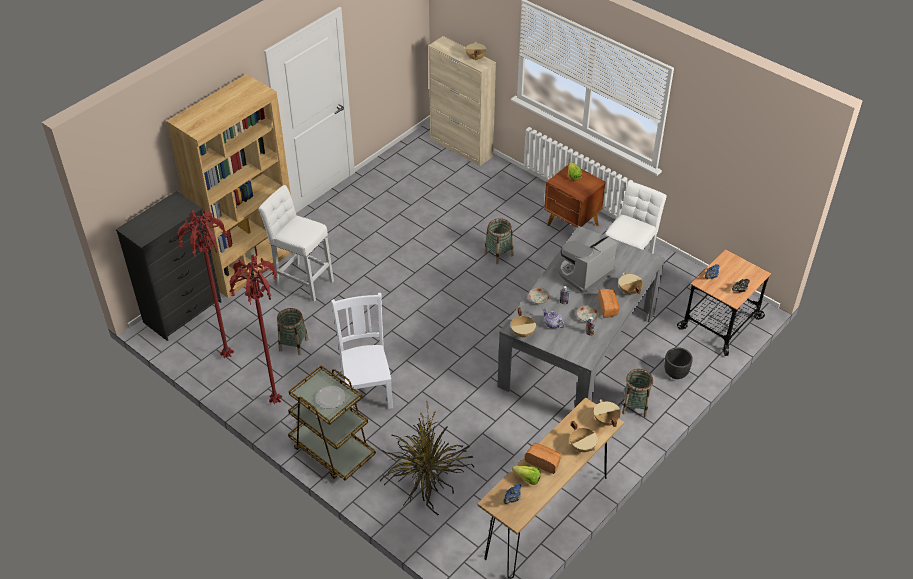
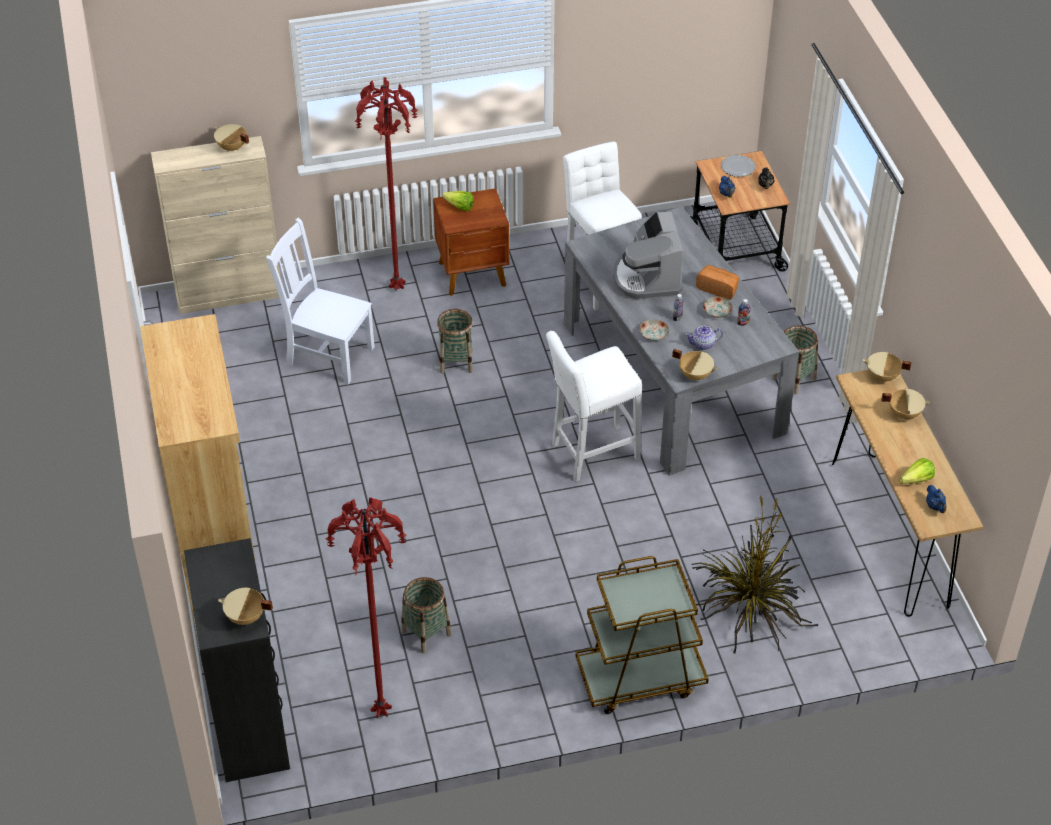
camera: 55 degrees left, 0 degrees up
red floor lamp [229,255,282,405] -> red floor lamp moved to [355,77,418,290]
white stool [258,185,334,302] -> white stool moved to [546,331,642,482]
plate [316,386,345,409] -> plate moved to [721,155,755,177]
white chair [331,293,393,411] -> white chair moved to [266,218,375,385]
bread [525,443,561,474] -> none
beige cooking pot [619,272,643,295] -> beige cooking pot moved to [218,588,273,625]
black planter [664,347,693,379] -> none

